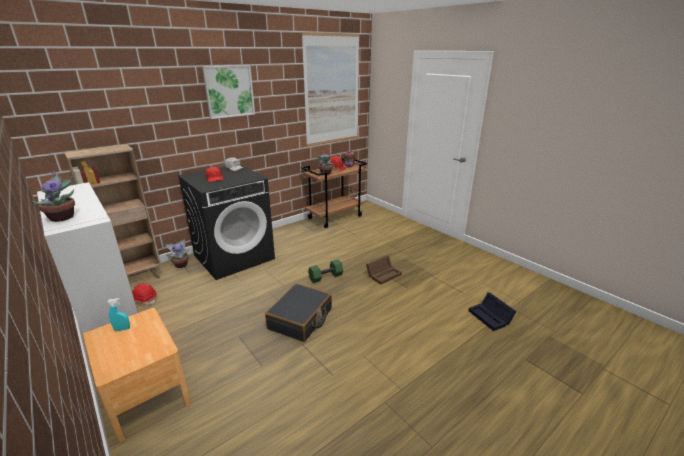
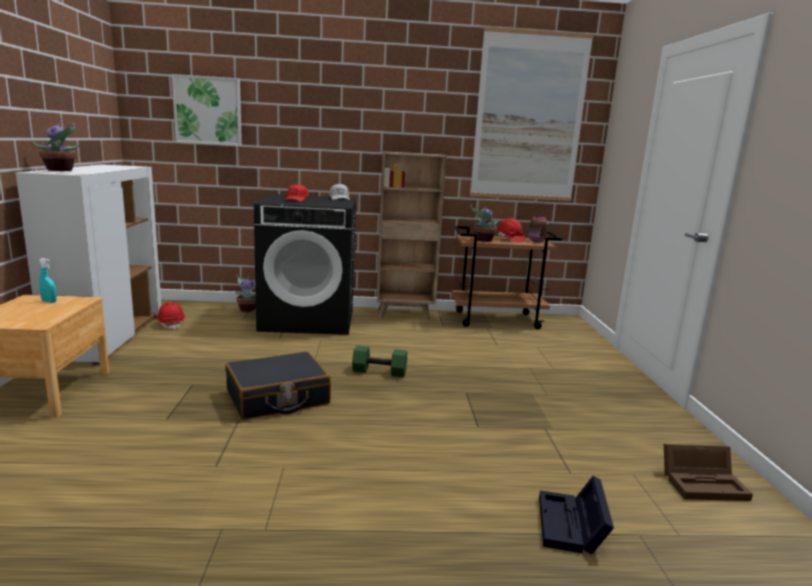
camera: 35 degrees right, 10 degrees down
brown bookcase [64,144,161,279] -> brown bookcase moved to [377,151,446,320]
picture [202,65,255,119] -> picture moved to [172,74,242,146]
brown storage box [366,255,402,285] -> brown storage box moved to [664,444,753,501]

